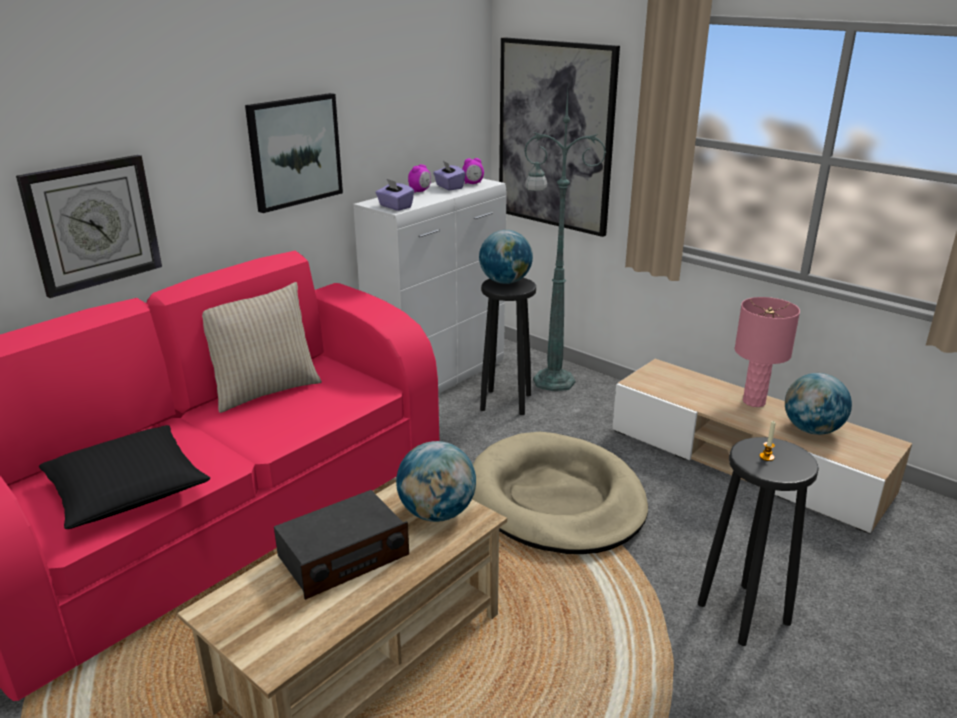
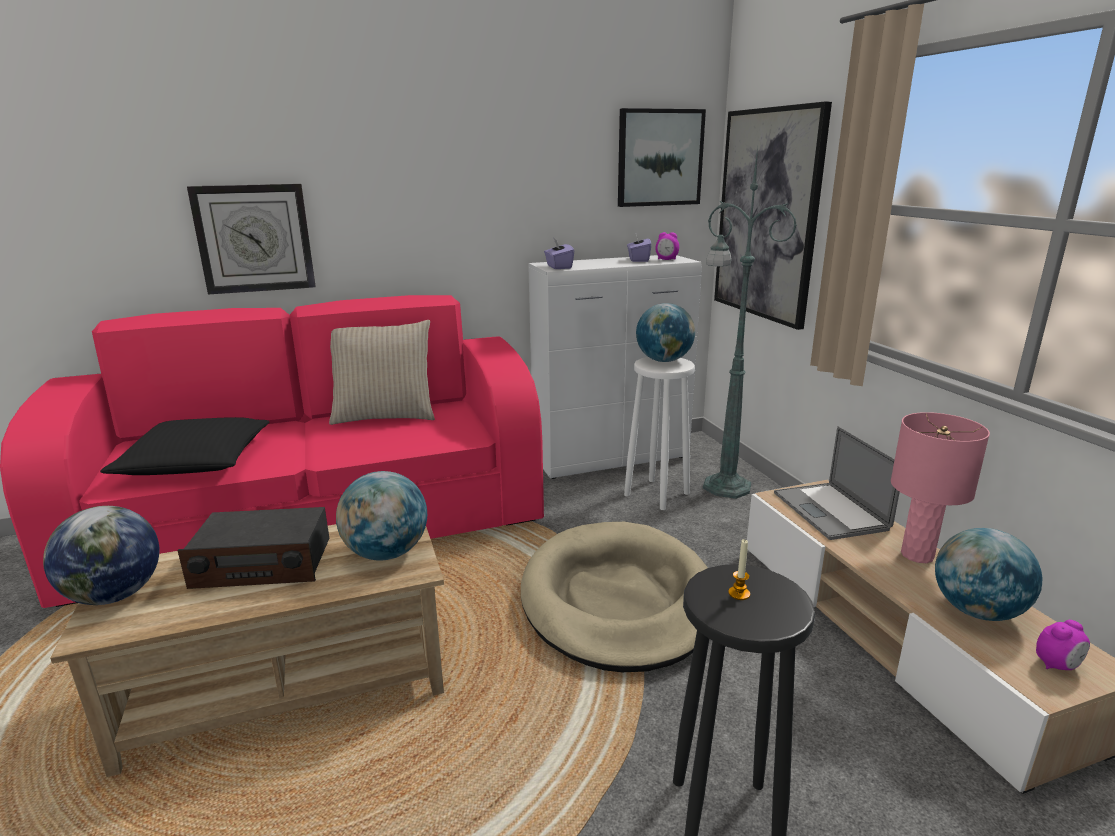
camera: 30 degrees right, 5 degrees down
picture [245,93,343,213] -> picture moved to [618,108,706,207]
alarm clock [408,164,431,193] -> alarm clock moved to [1036,620,1090,670]
black stool [480,278,536,415] -> white stool [624,357,695,510]
none -> globe [43,506,160,605]
none -> laptop [774,426,900,540]

